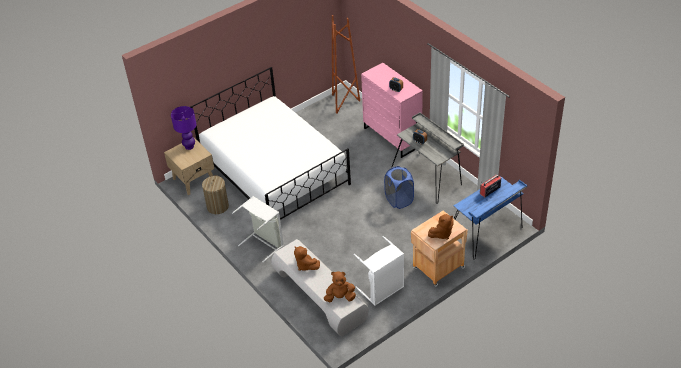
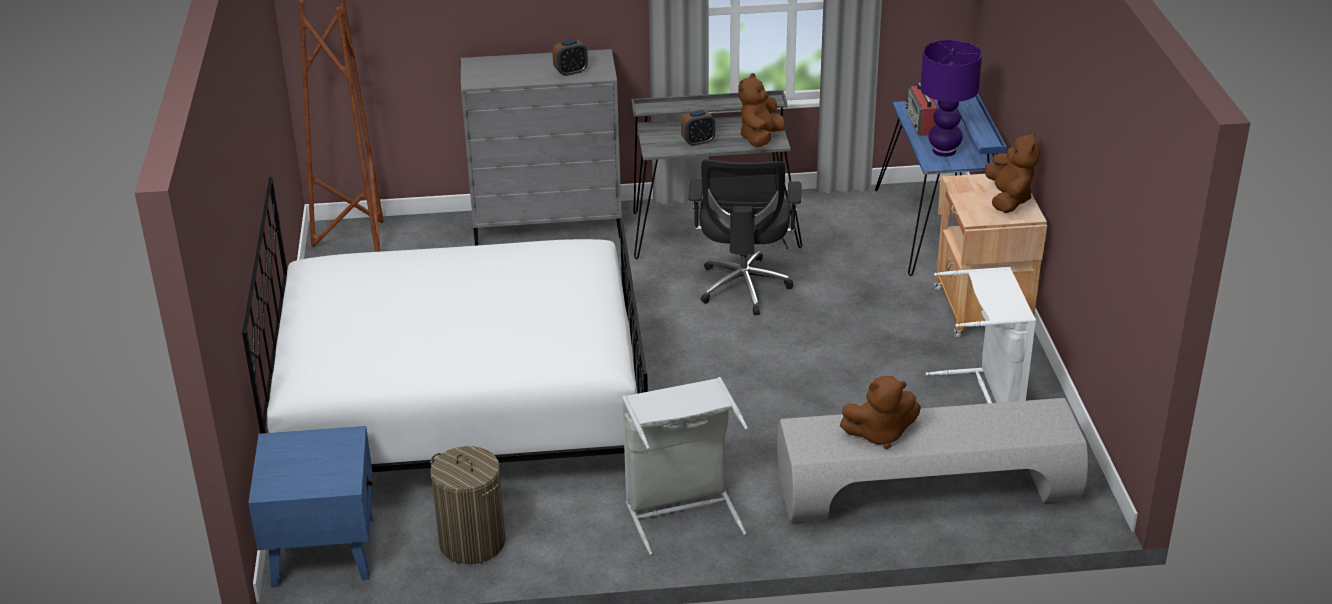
camera: 60 degrees left, 10 degrees down
beige nightstand [164,137,215,195] -> blue nightstand [248,426,373,588]
purple table lamp [171,106,196,150] -> purple table lamp moved to [920,40,982,157]
brown plush toy [324,271,356,302] -> brown plush toy moved to [738,73,785,147]
pink dresser [361,63,423,158] -> grey dresser [461,49,622,246]
blue laundry basket [384,166,414,209] -> office chair [688,159,802,316]

